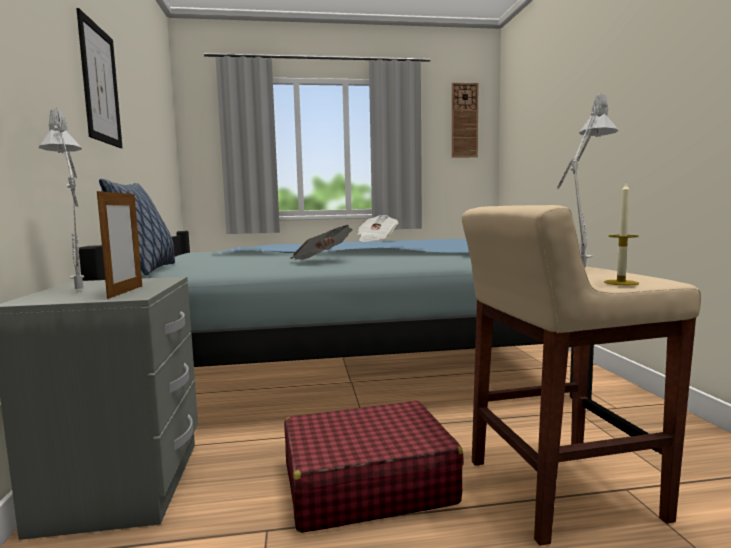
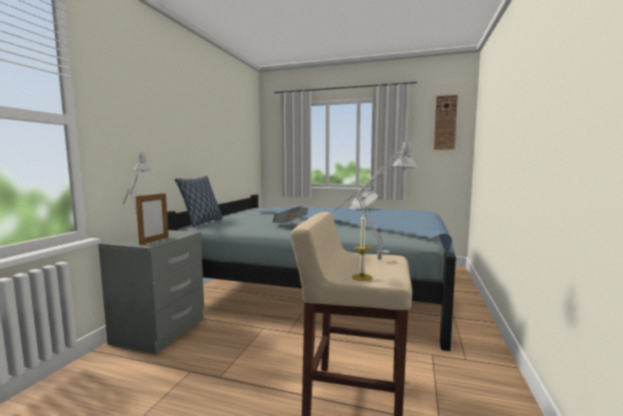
camera: 25 degrees right, 0 degrees up
picture [76,8,122,148] -> none
red suitcase [284,400,464,533] -> none

